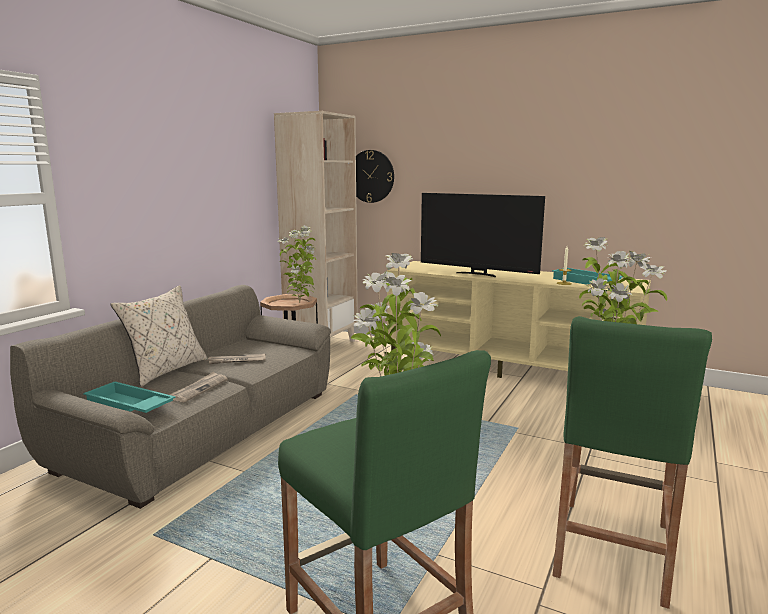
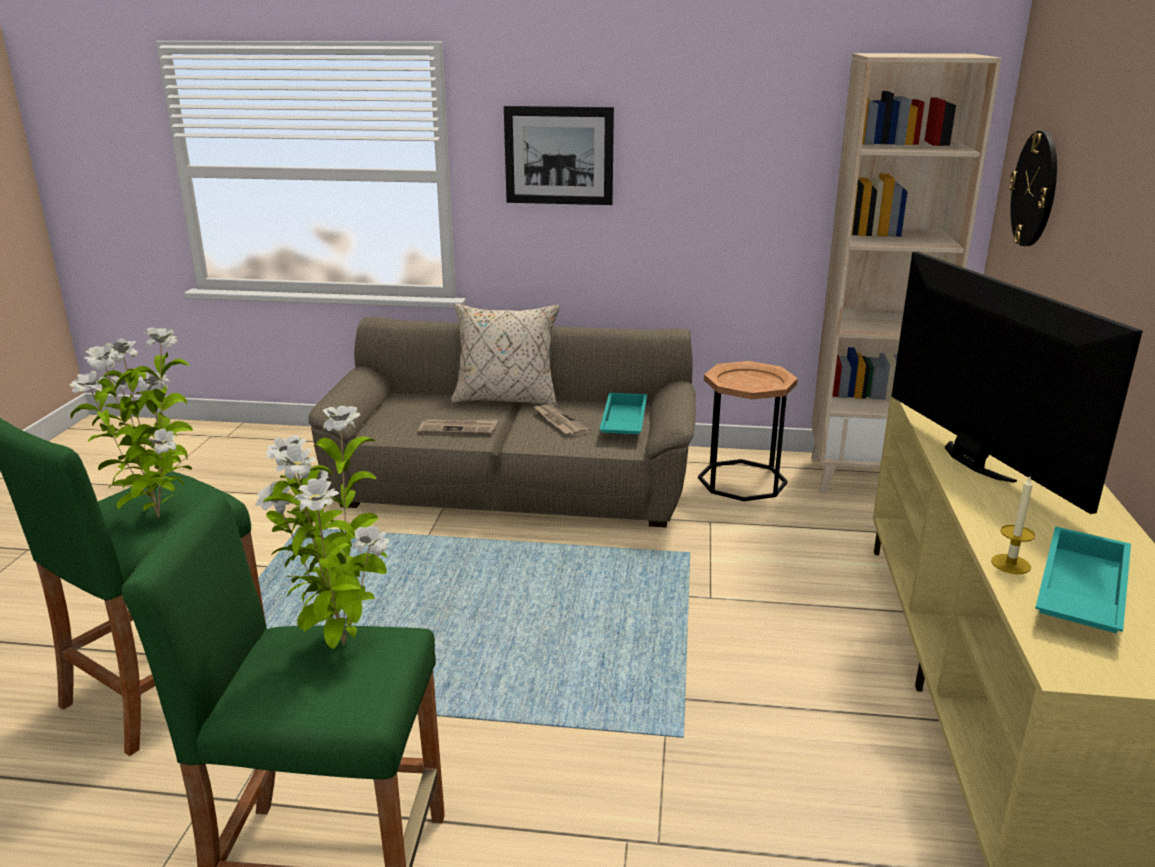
camera: 70 degrees right, 10 degrees up
turquoise tray [83,381,176,413] -> turquoise tray moved to [599,393,647,434]
potted plant [278,226,316,303] -> none
television [421,193,545,277] -> television turned 150 degrees clockwise [891,251,1143,514]
none -> picture [504,106,614,205]

